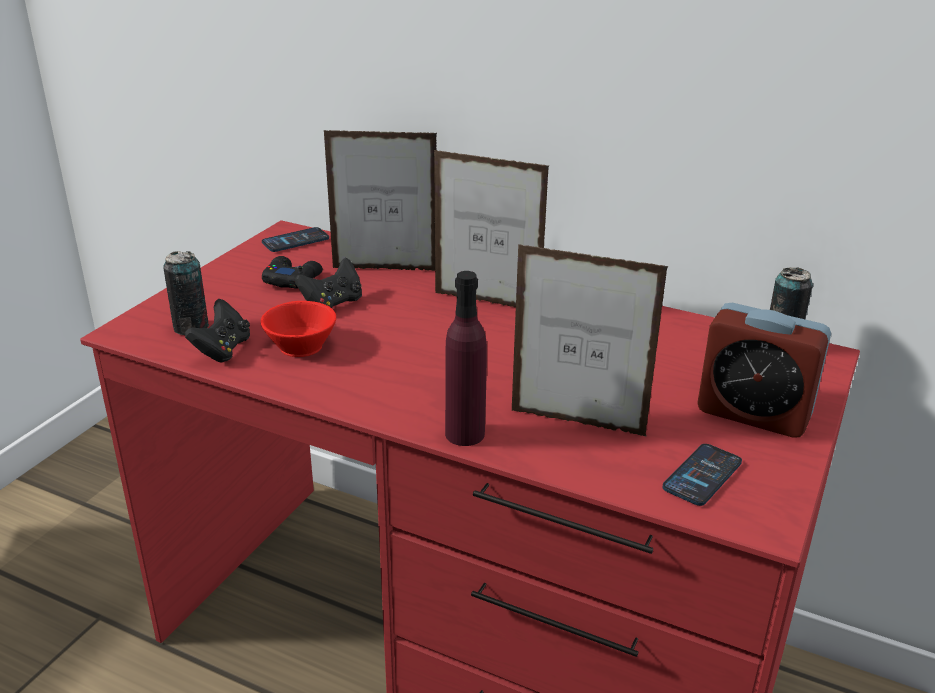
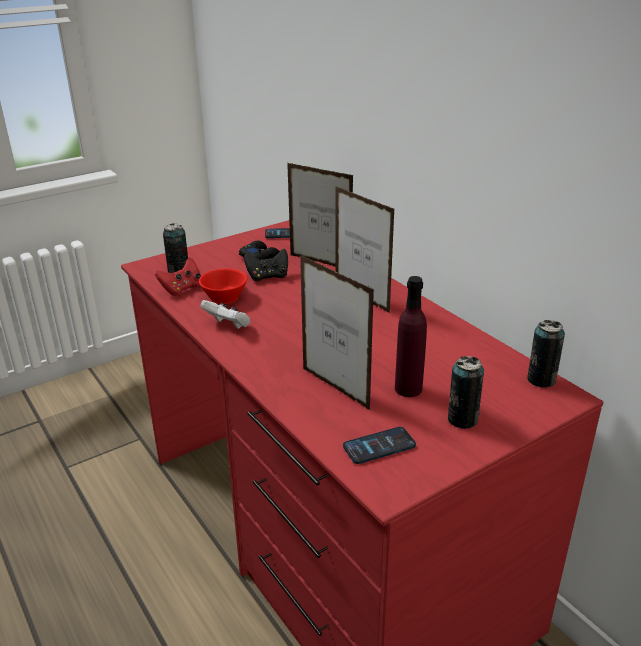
camera: 30 degrees right, 0 degrees up
black game controller [185,299,250,362] -> red game controller [155,257,201,296]
purple bottle [445,271,487,446] -> purple bottle moved to [395,276,427,397]
alarm clock [697,303,831,438] -> can [448,356,484,429]
none -> white game controller [200,300,250,329]

